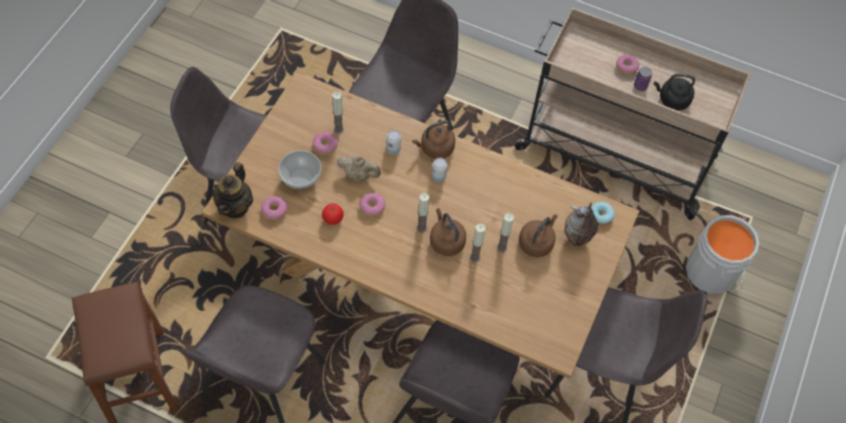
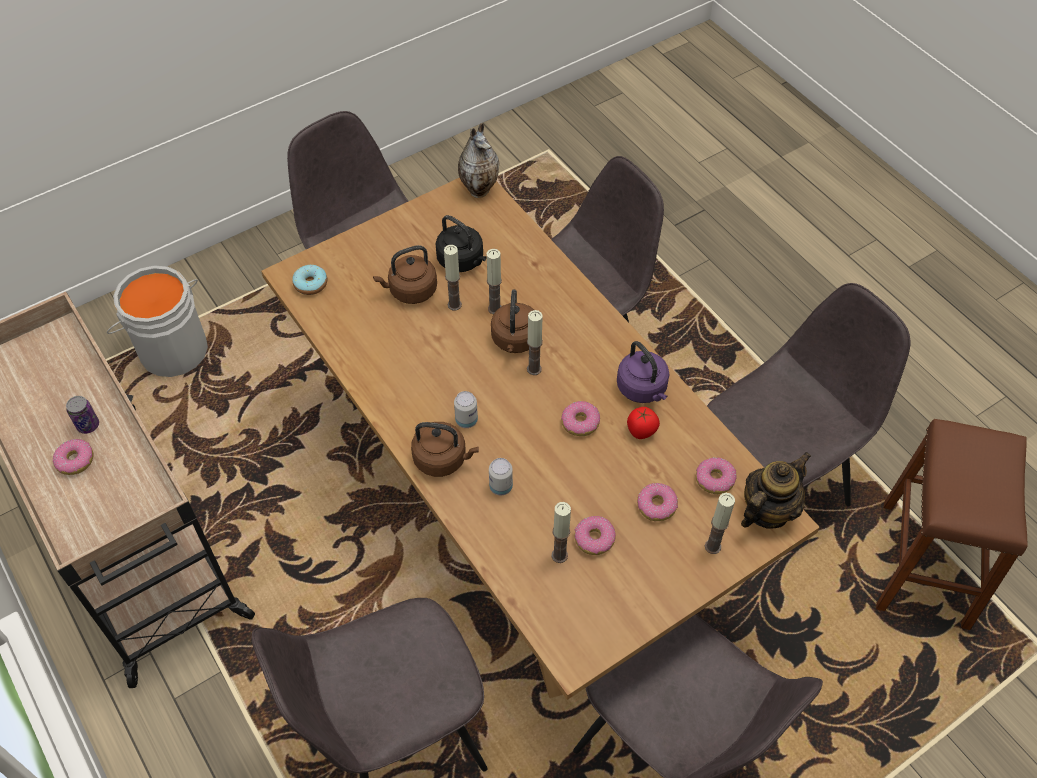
camera: 145 degrees left, 5 degrees down
bowl [278,150,321,189] -> donut [637,483,678,521]
beige teapot [337,156,381,182] -> none
vase [565,202,598,246] -> vase moved to [458,123,500,198]
black kettle [654,74,695,111] -> black kettle moved to [435,215,487,272]
none -> purple kettle [617,341,670,403]
none -> candle [705,493,735,554]

